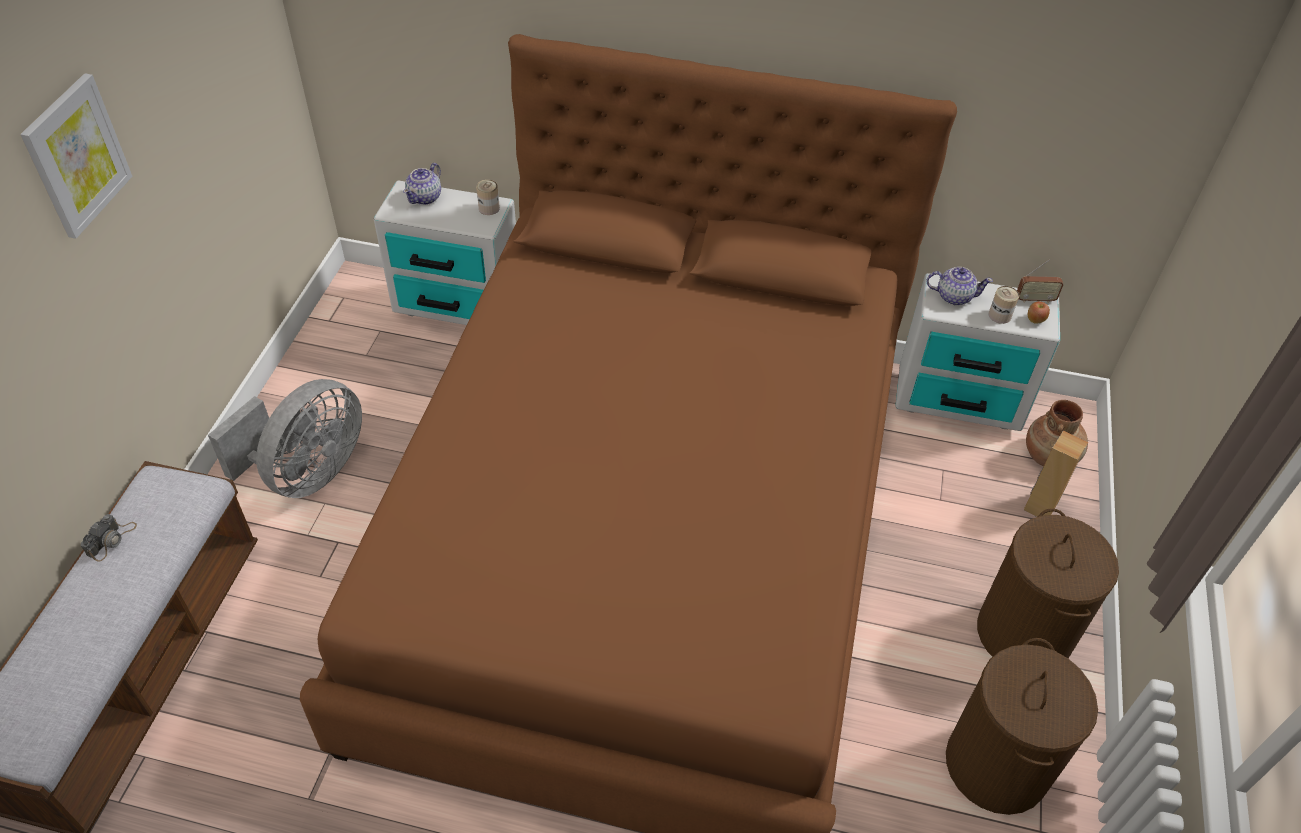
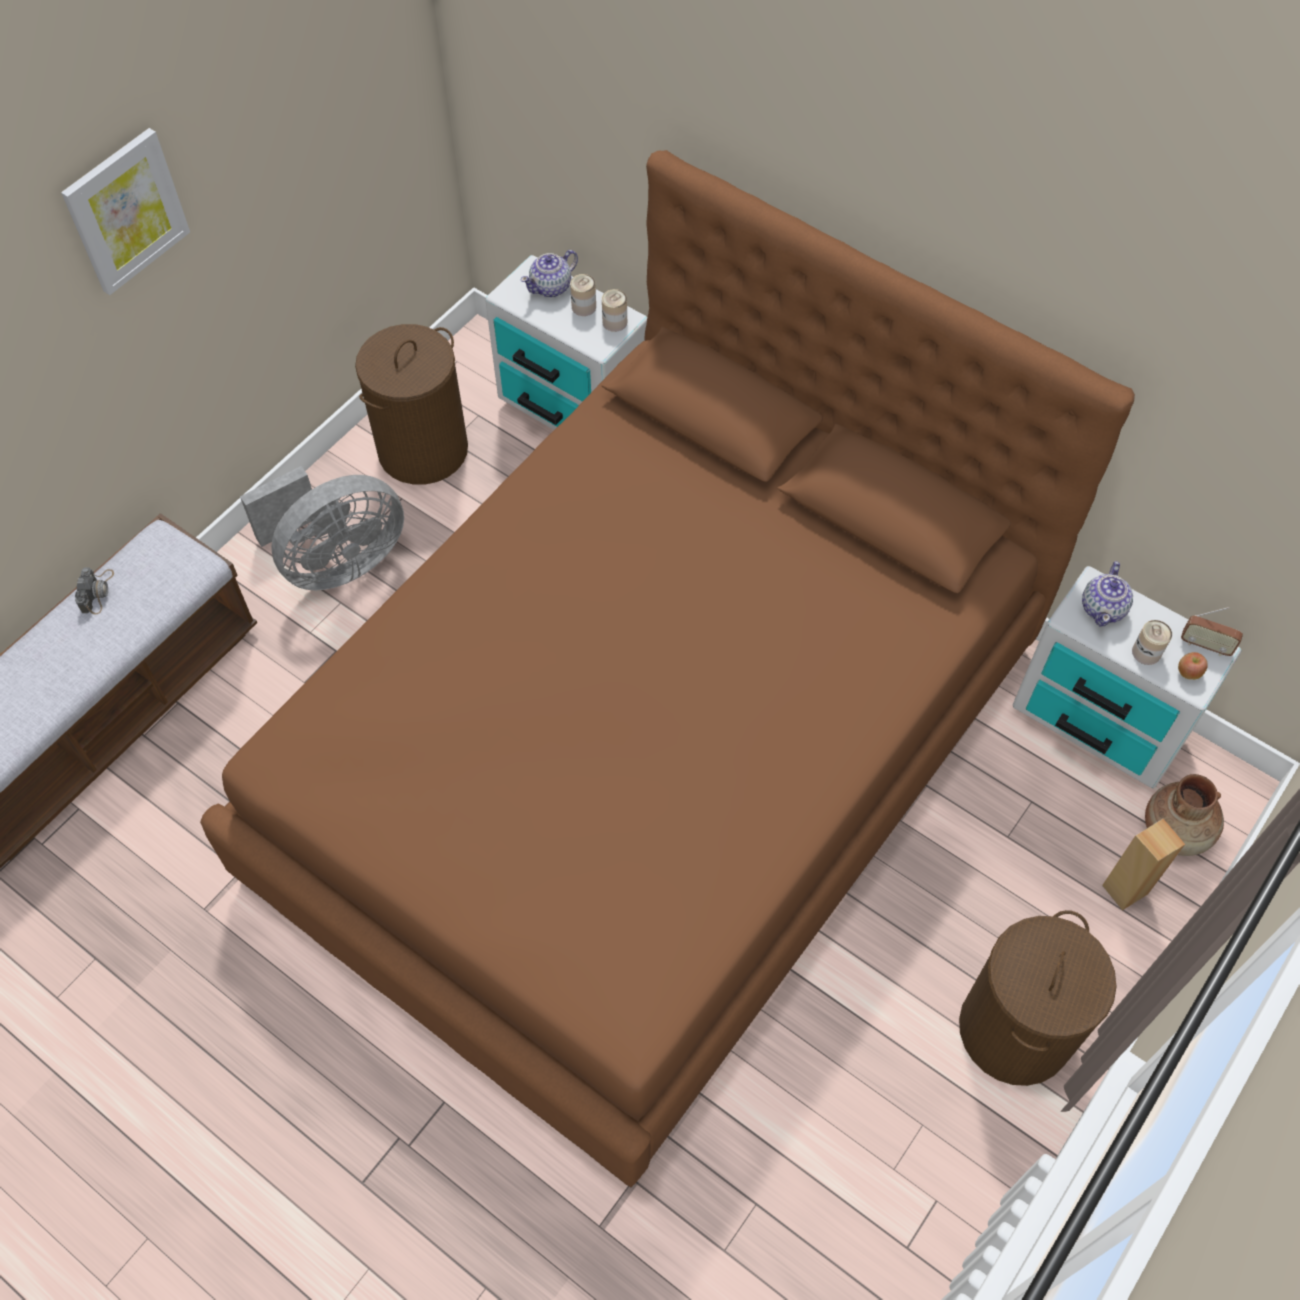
camera: 25 degrees right, 10 degrees up
camera [81,514,137,562] -> camera turned 45 degrees counterclockwise [75,567,114,614]
teapot [927,267,993,305] -> teapot turned 75 degrees clockwise [1082,561,1133,627]
brown laundry basket [946,638,1098,815] -> brown laundry basket moved to [355,324,468,485]
none -> can [570,274,596,316]

